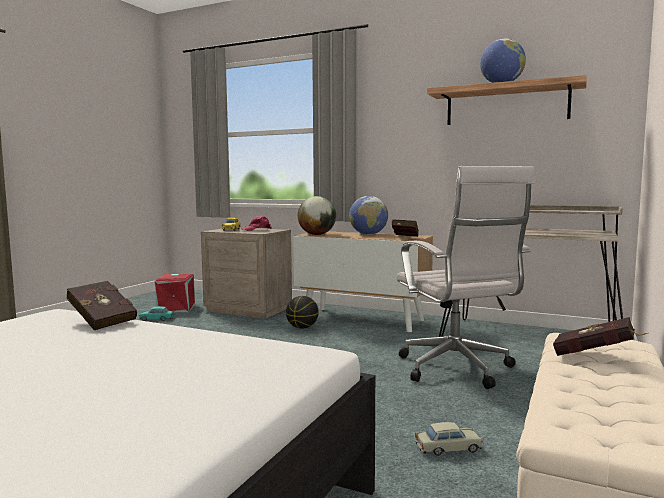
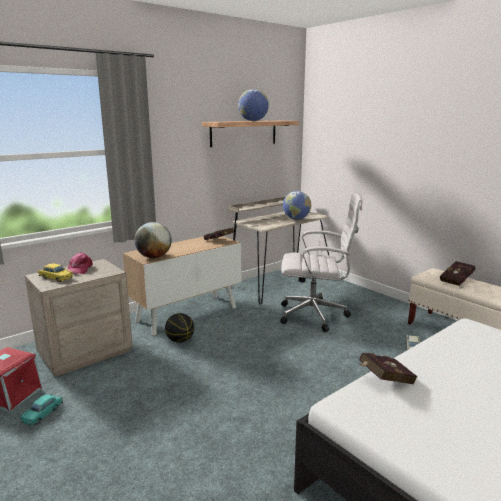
camera: 65 degrees left, 10 degrees up
globe [349,196,388,235] -> globe moved to [283,191,311,220]

